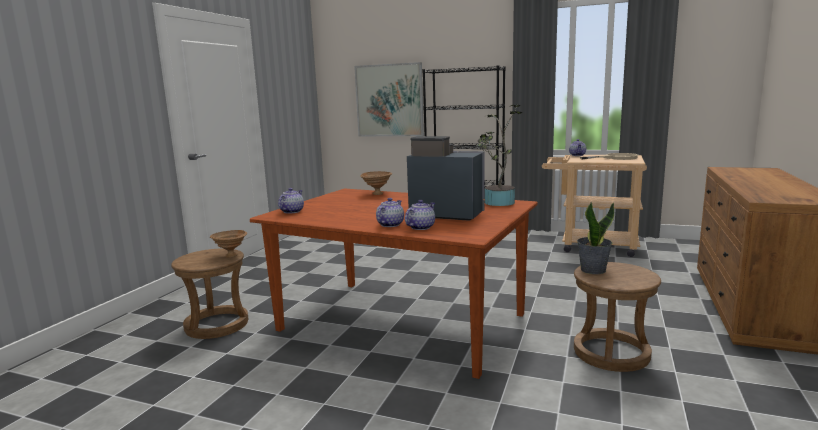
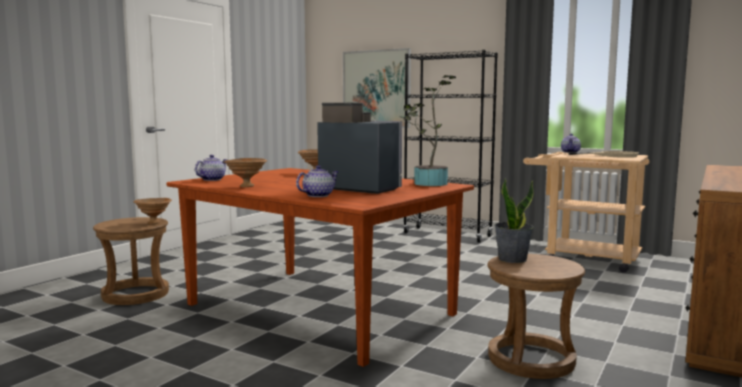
camera: 10 degrees right, 5 degrees down
teapot [376,198,404,227] -> none
none -> brown bowl [224,158,267,187]

